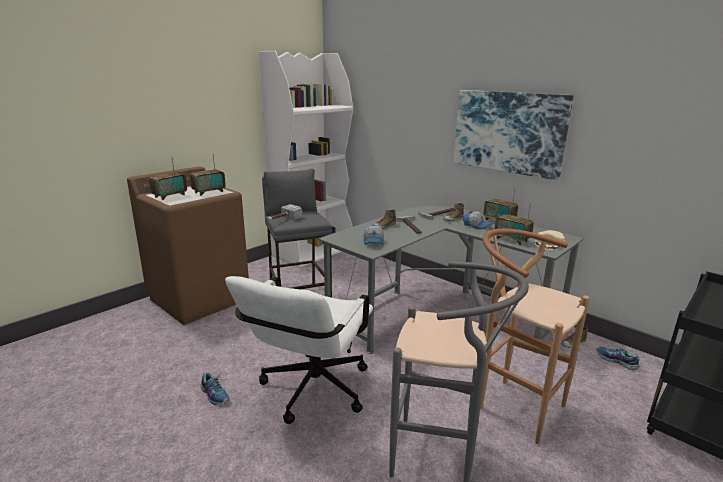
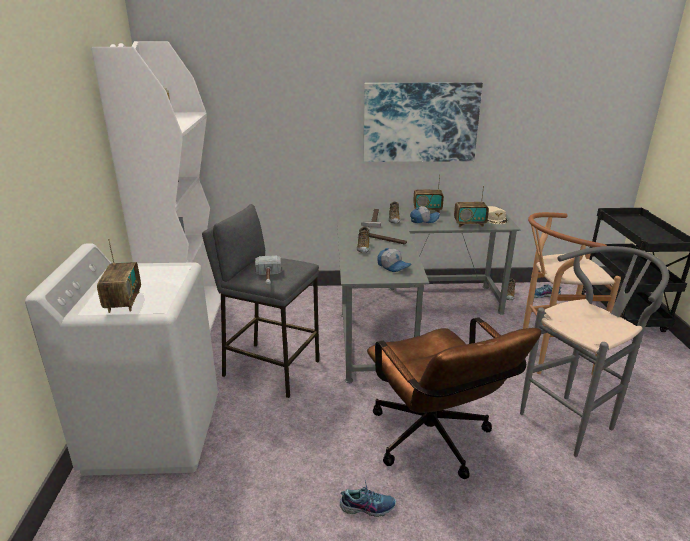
camera: 45 degrees left, 5 degrees up
brown washing machine [127,166,249,325] -> white washing machine [25,244,218,476]
radio [190,155,226,196] -> none
white office chair [225,276,373,424] -> brown office chair [367,317,541,479]

